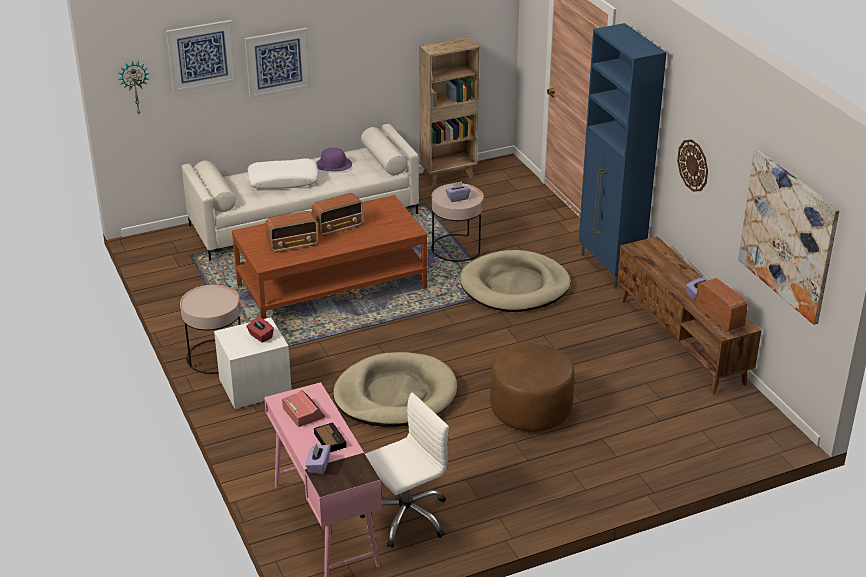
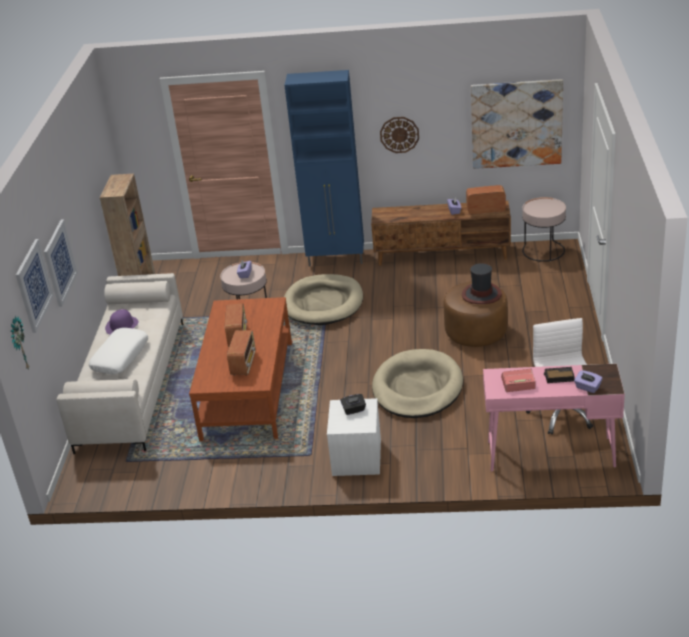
camera: 60 degrees left, 0 degrees up
pink side table [180,285,241,374] -> pink side table moved to [522,197,566,262]
red tissue box [246,317,274,343] -> black tissue box [340,394,366,415]
none -> hat [462,263,502,304]

